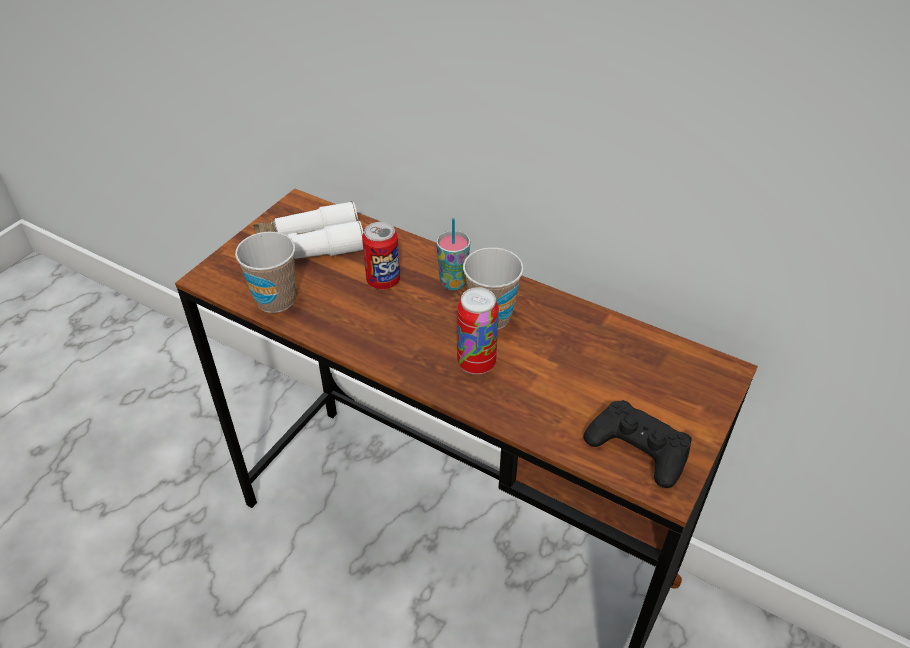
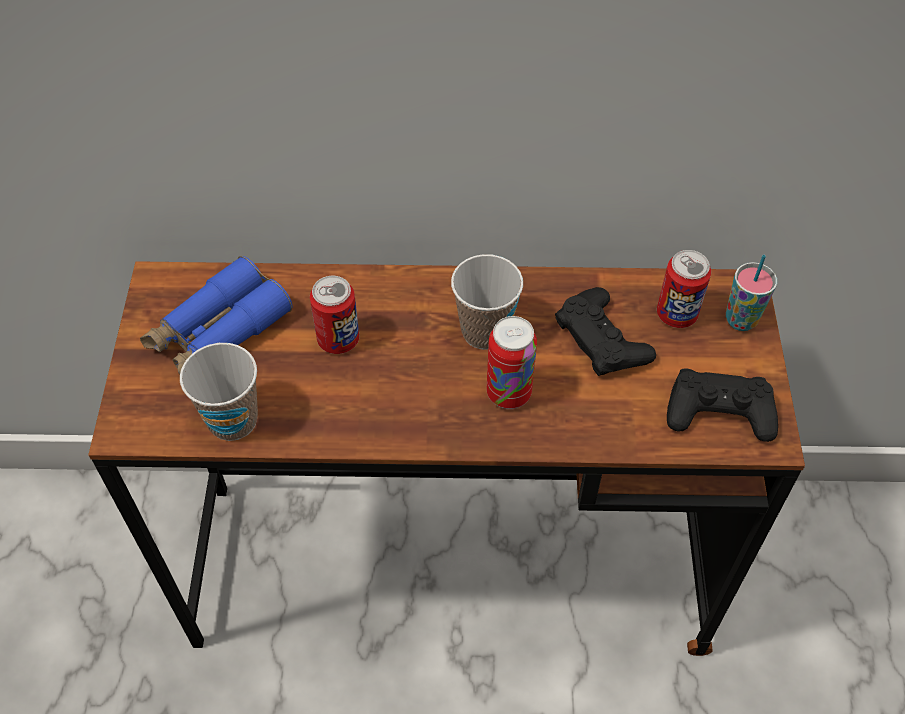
camera: 30 degrees left, 10 degrees up
white binoculars [253,201,364,259] -> blue binoculars [140,256,293,374]
cup [436,218,470,290] -> cup moved to [726,255,777,331]
none -> black game controller [555,287,656,376]
none -> can [657,250,711,328]

